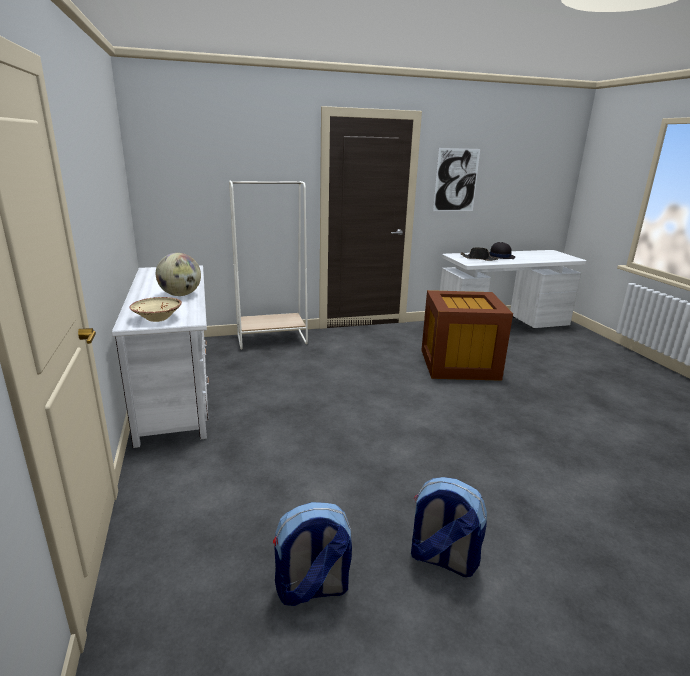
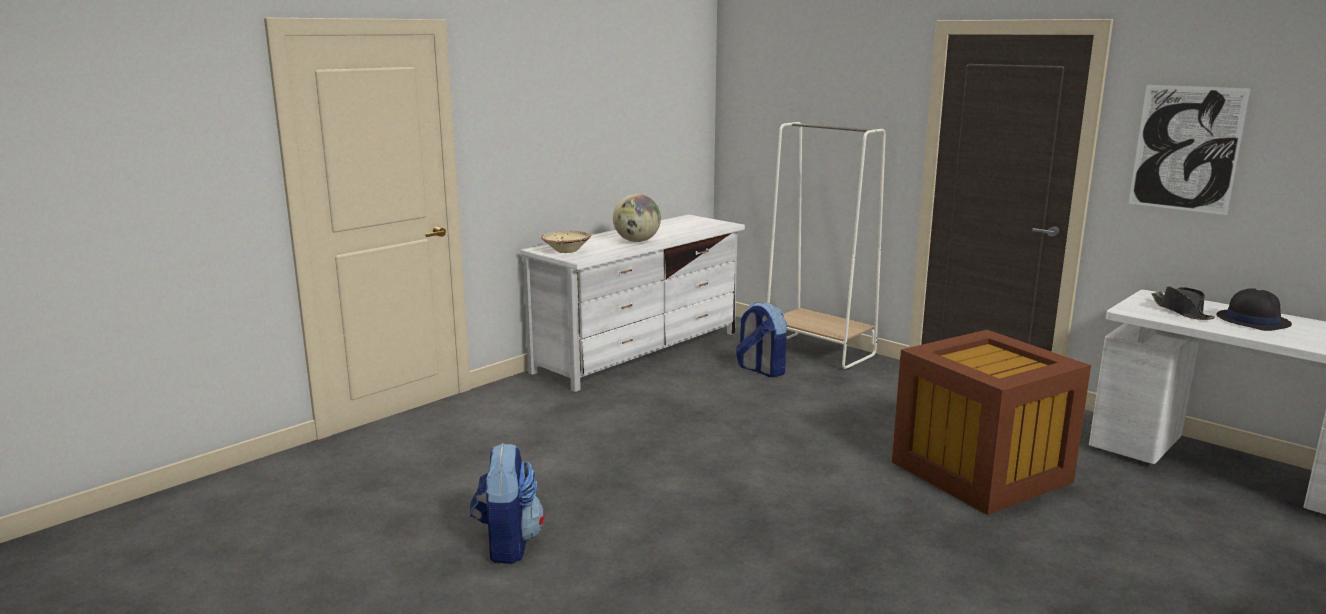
camera: 60 degrees right, 5 degrees down
backpack [273,502,352,606] -> backpack moved to [736,302,787,377]

